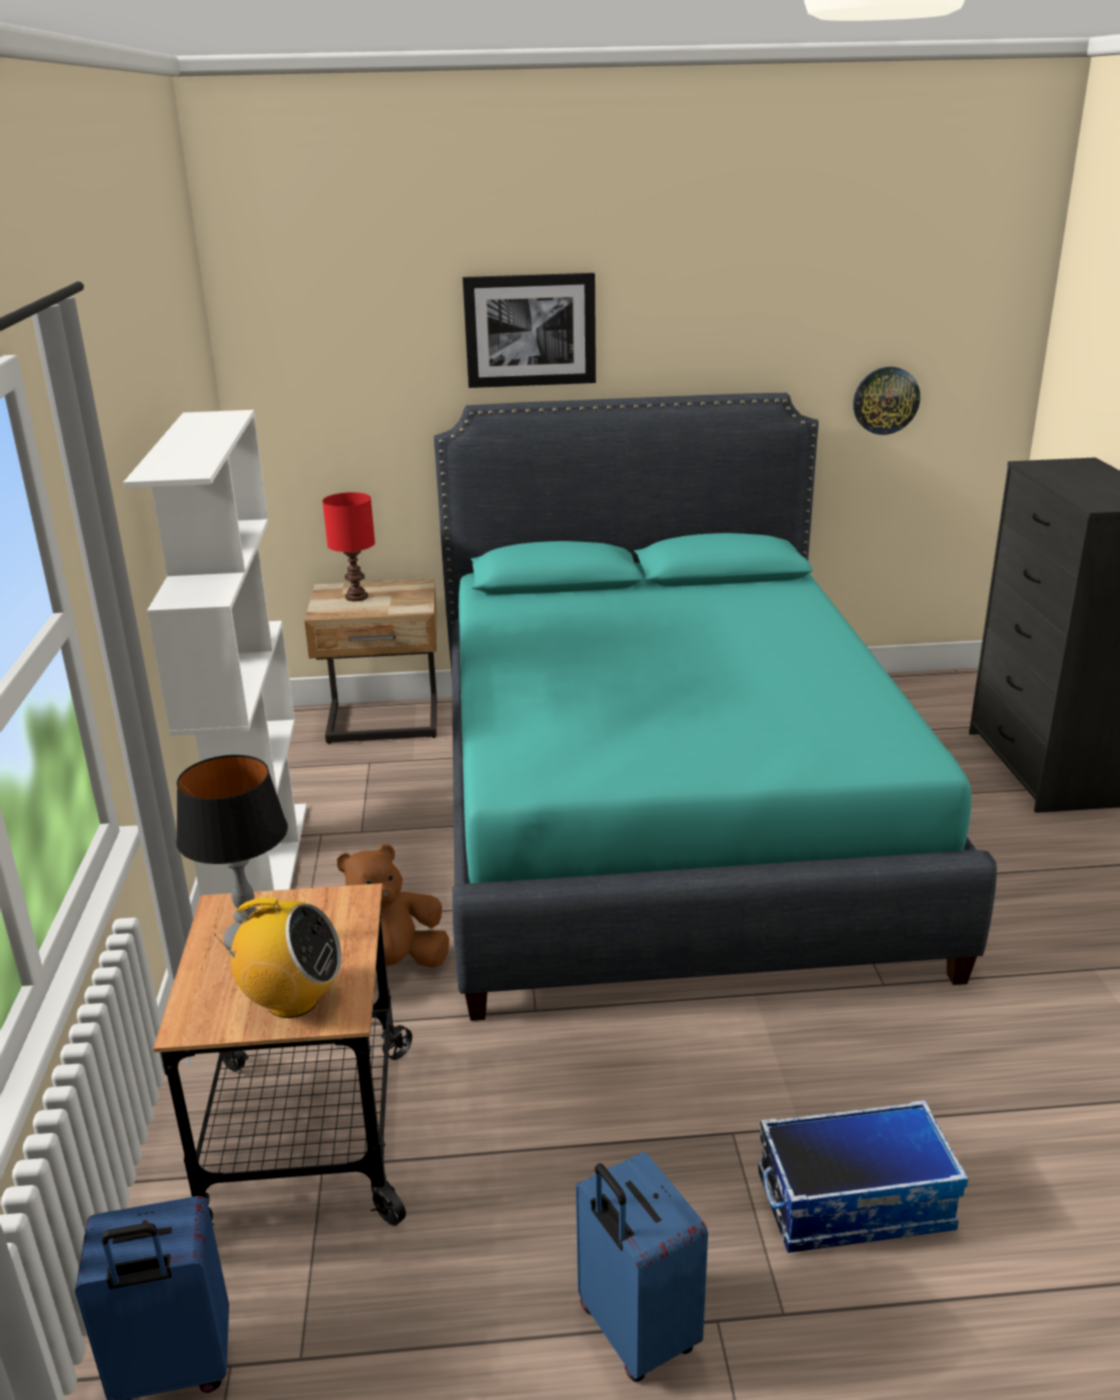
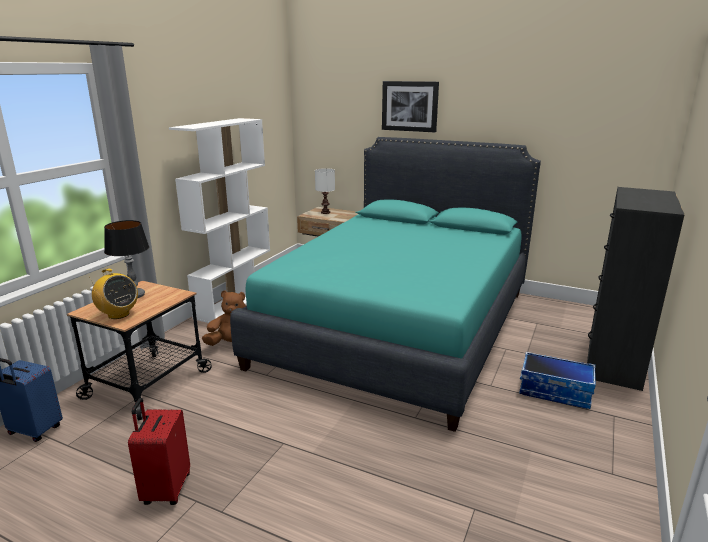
camera: 30 degrees right, 5 degrees down
red table lamp [322,492,375,601] -> white table lamp [315,168,335,214]
blue suitcase [576,1152,708,1382] -> red suitcase [128,398,190,505]
storage box [758,1100,968,1253] -> storage box moved to [519,352,596,409]
wall clock [853,367,920,435] -> none

